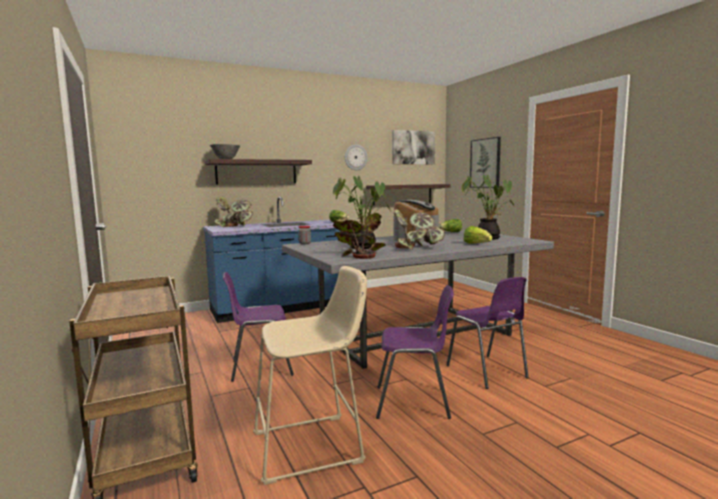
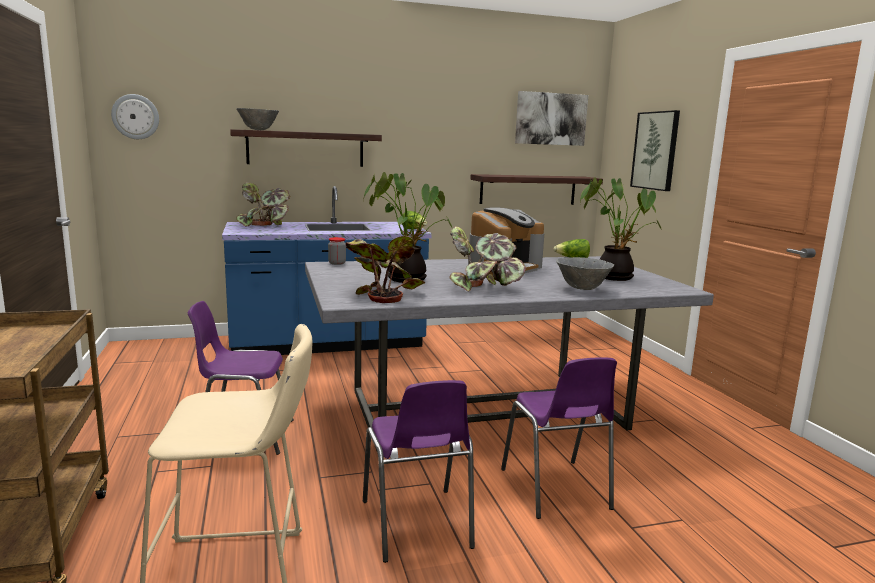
camera: 10 degrees right, 5 degrees up
wall clock [345,144,368,170] -> wall clock moved to [111,94,159,139]
purple chair [376,285,454,419] -> purple chair turned 60 degrees clockwise [363,380,475,563]
lettuce [464,226,492,244] -> grey bowl [556,257,614,290]

